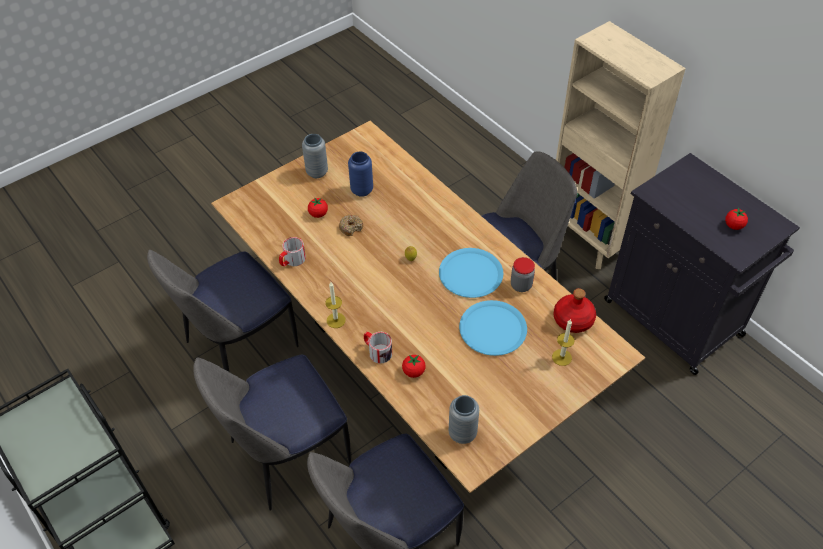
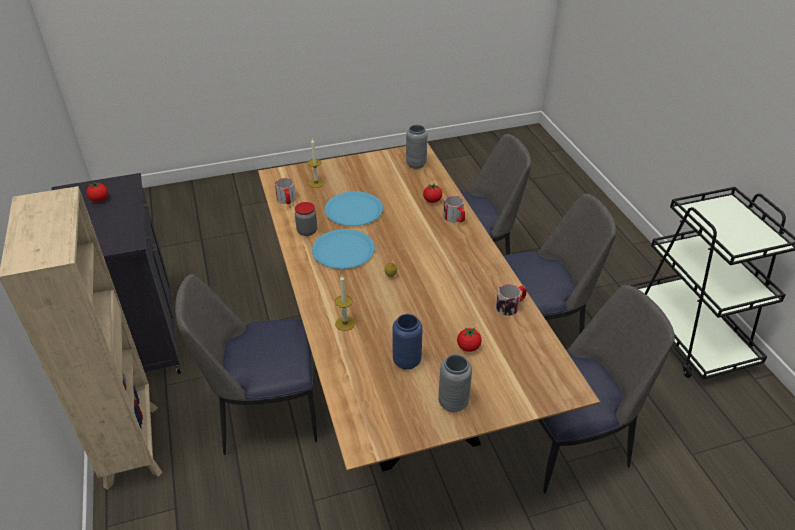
camera: 160 degrees left, 10 degrees down
candle [325,282,346,328] -> candle moved to [335,275,355,331]
donut [339,215,363,236] -> none
red bottle [554,288,596,333] -> mug [275,178,296,204]

